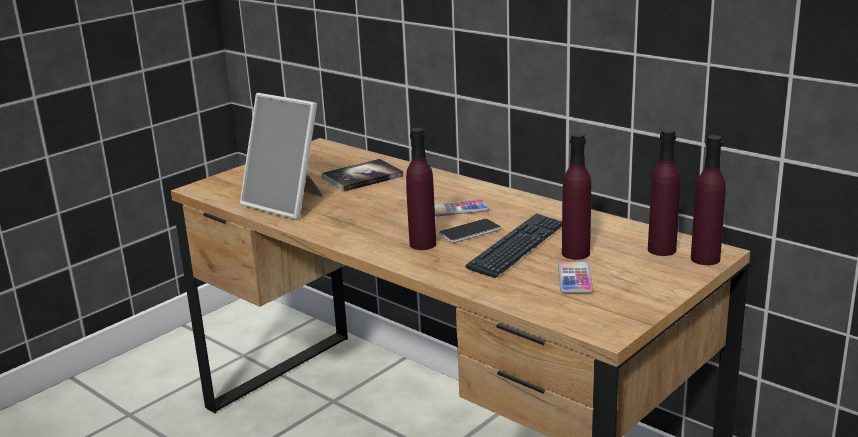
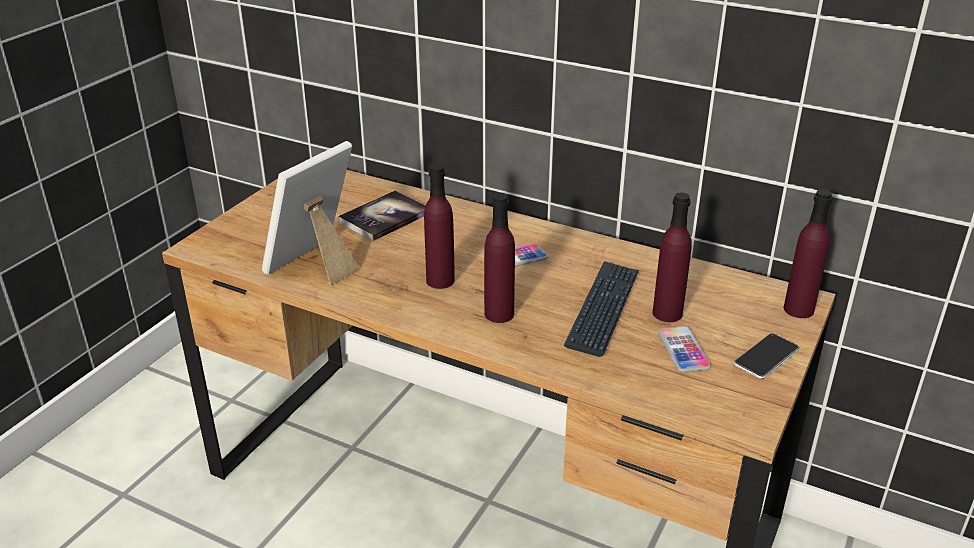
camera: 15 degrees left, 10 degrees up
picture frame [240,93,323,220] -> picture frame turned 105 degrees clockwise [262,141,360,286]
phone [439,219,501,243] -> phone moved to [734,333,799,379]
purple bottle [648,129,680,256] -> purple bottle moved to [424,164,455,289]

